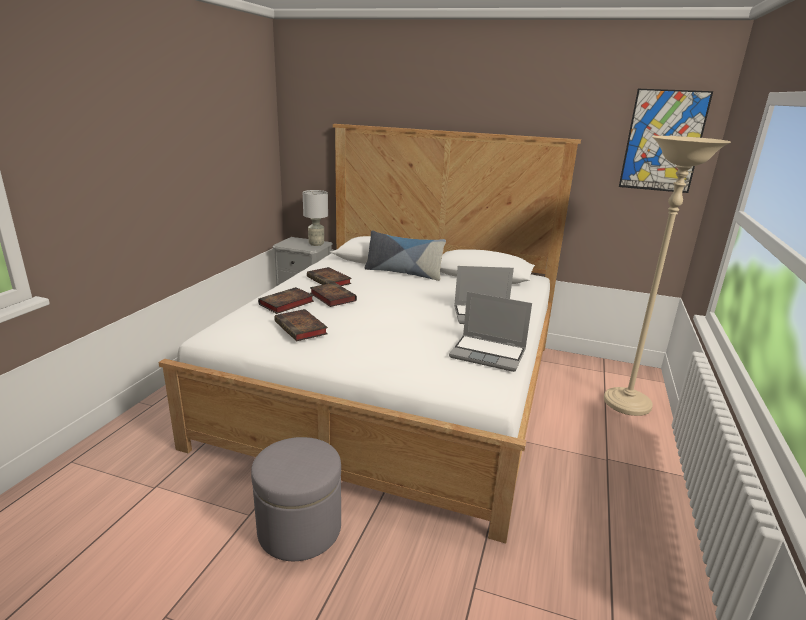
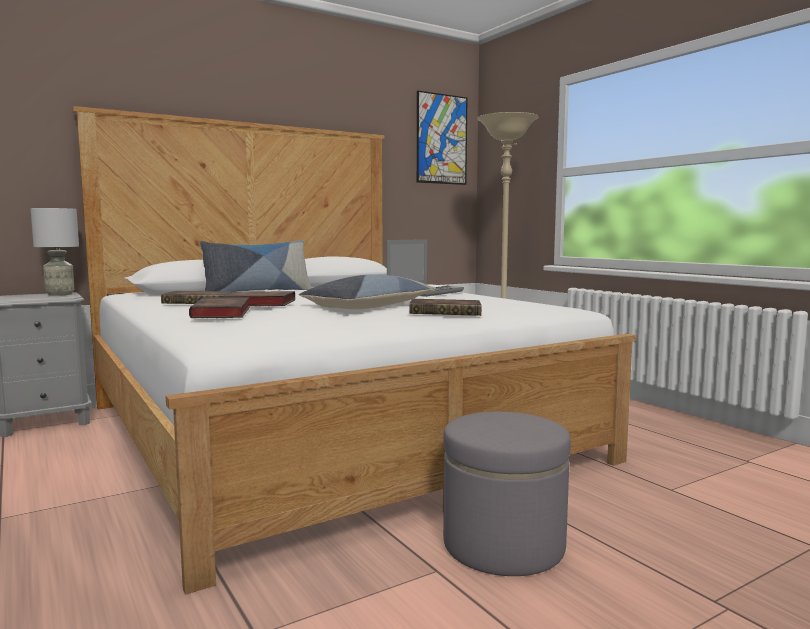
camera: 50 degrees left, 15 degrees down
book [274,309,328,341] -> book moved to [409,299,482,316]
laptop [449,292,532,372] -> none
none -> pillow [299,274,436,309]

